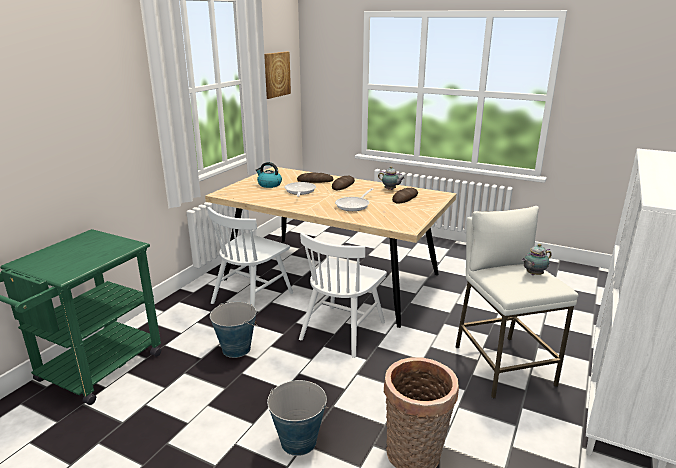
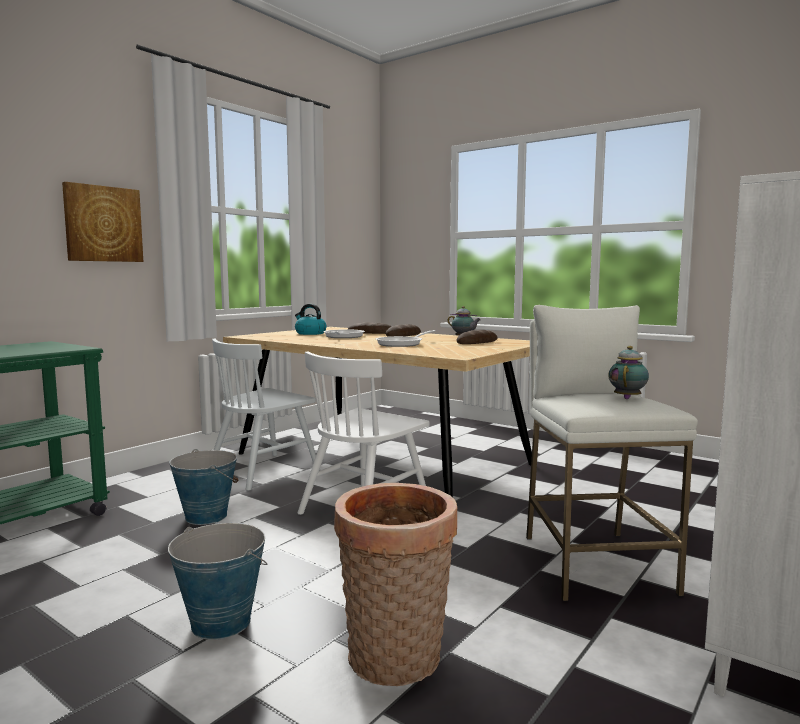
camera: 10 degrees right, 15 degrees down
picture [264,52,291,99] -> picture moved to [62,182,143,262]
teapot [521,244,551,275] -> teapot turned 135 degrees clockwise [608,346,649,399]

